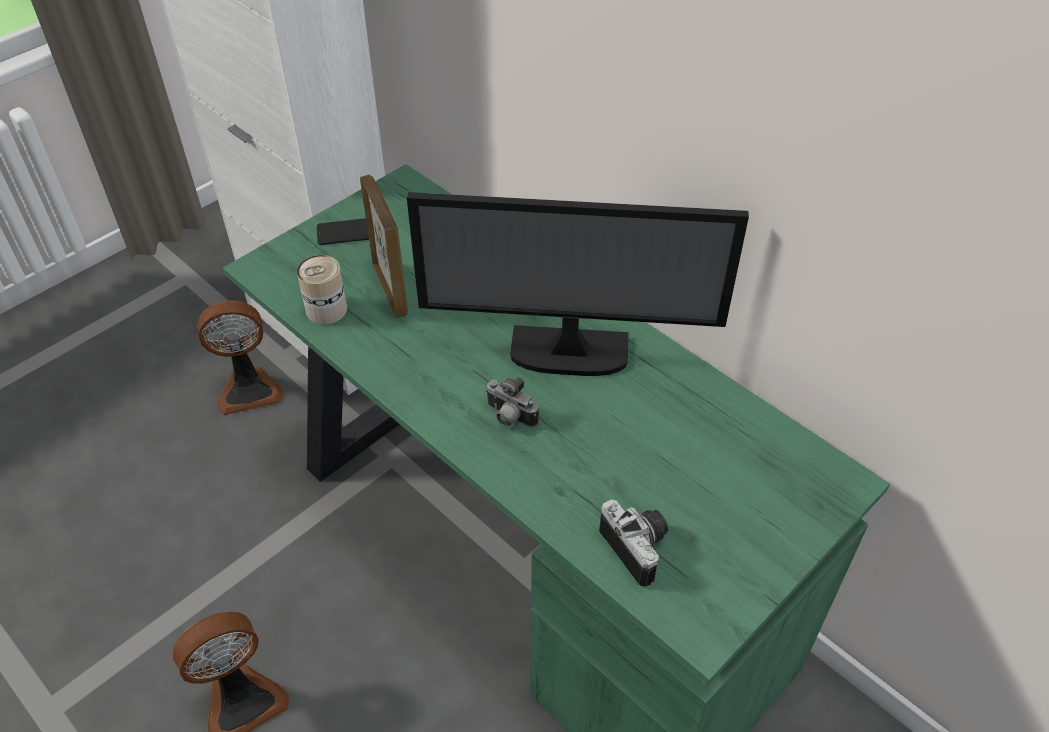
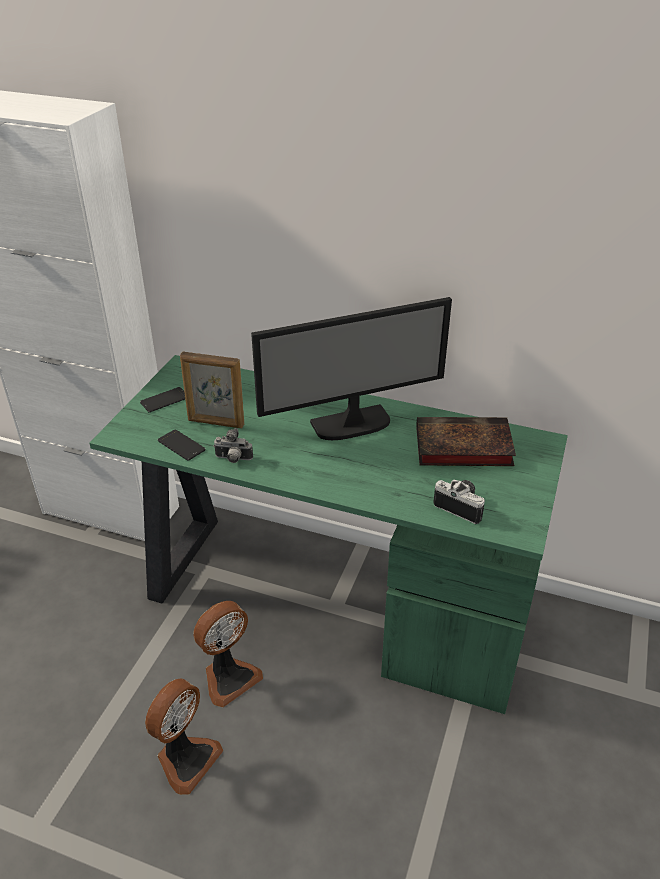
camera: 25 degrees left, 10 degrees down
fan [198,300,284,415] -> fan moved to [194,601,263,707]
can [297,255,347,325] -> phone [158,430,205,461]
picture frame [360,175,408,318] -> picture frame turned 150 degrees clockwise [180,351,244,428]
camera [485,377,539,428] -> camera moved to [213,428,253,463]
none -> book [416,417,516,466]

